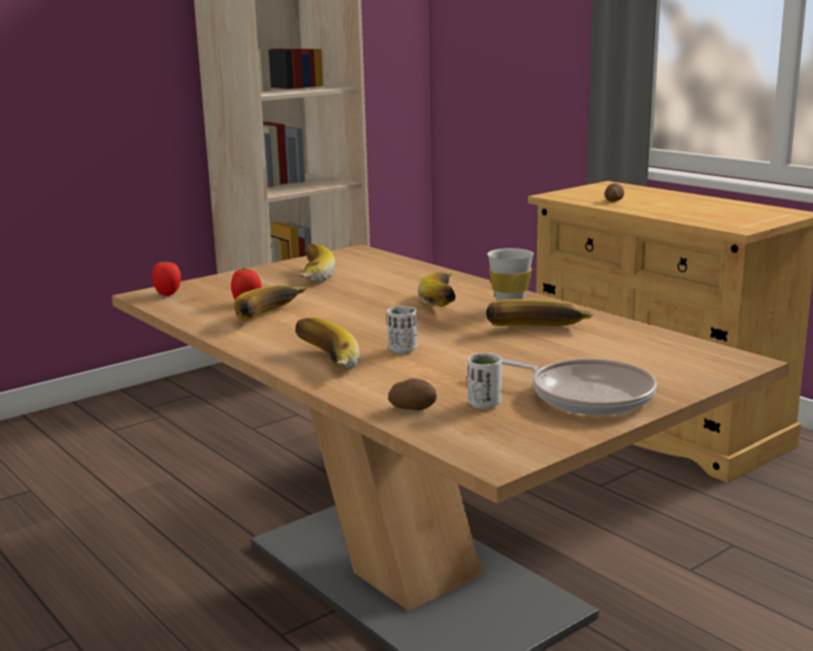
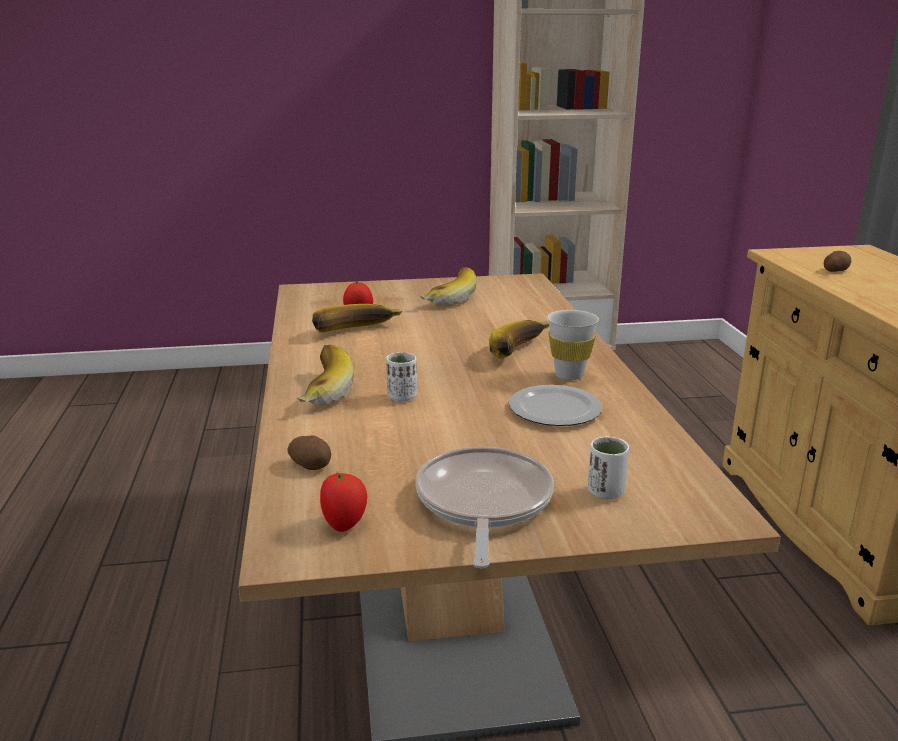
camera: 30 degrees right, 5 degrees up
tomato [152,261,181,296] -> tomato moved to [320,471,367,532]
white cup [468,353,502,409] -> white cup moved to [588,437,629,500]
banana [486,299,594,326] -> plate [509,385,602,426]
frying pan [502,359,657,415] -> frying pan turned 150 degrees counterclockwise [416,447,554,568]

